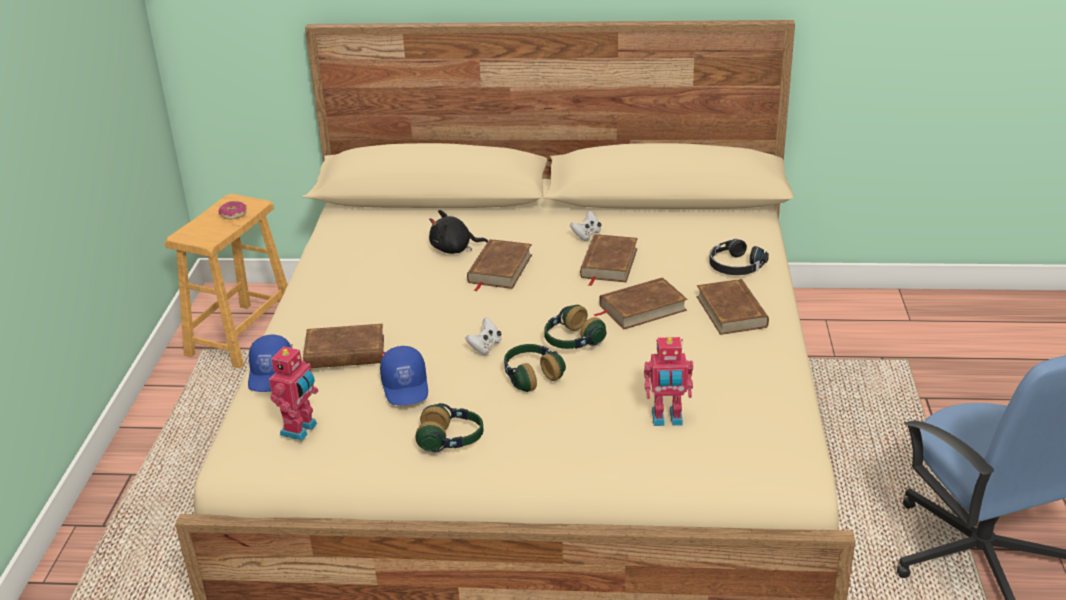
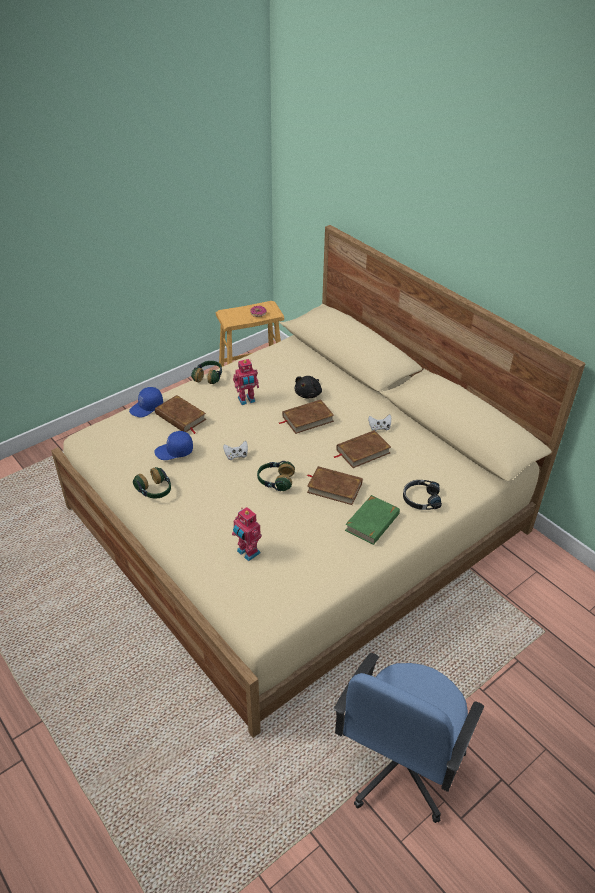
camera: 45 degrees right, 10 degrees up
toy robot [269,344,318,441] -> toy robot moved to [233,359,259,405]
blue cap [380,346,428,405] -> blue cap turned 45 degrees clockwise [154,431,193,460]
black plush toy [429,210,488,254] -> black plush toy turned 105 degrees counterclockwise [294,376,322,398]
headphones [504,344,566,392] -> headphones moved to [191,361,222,384]
brown book [696,279,769,335] -> green book [345,495,400,545]

